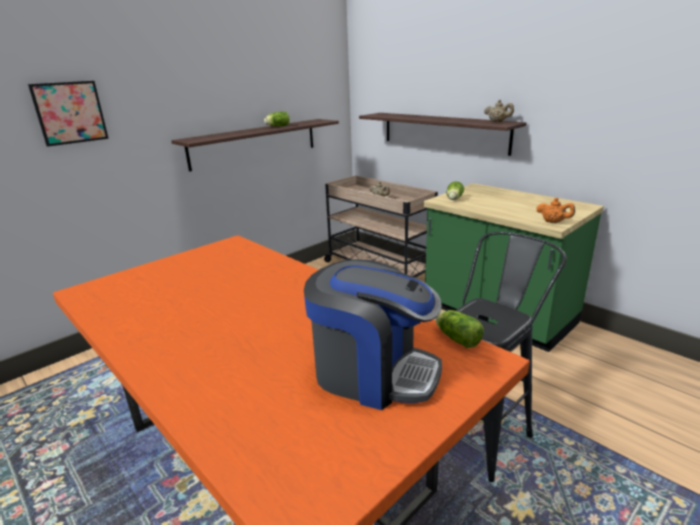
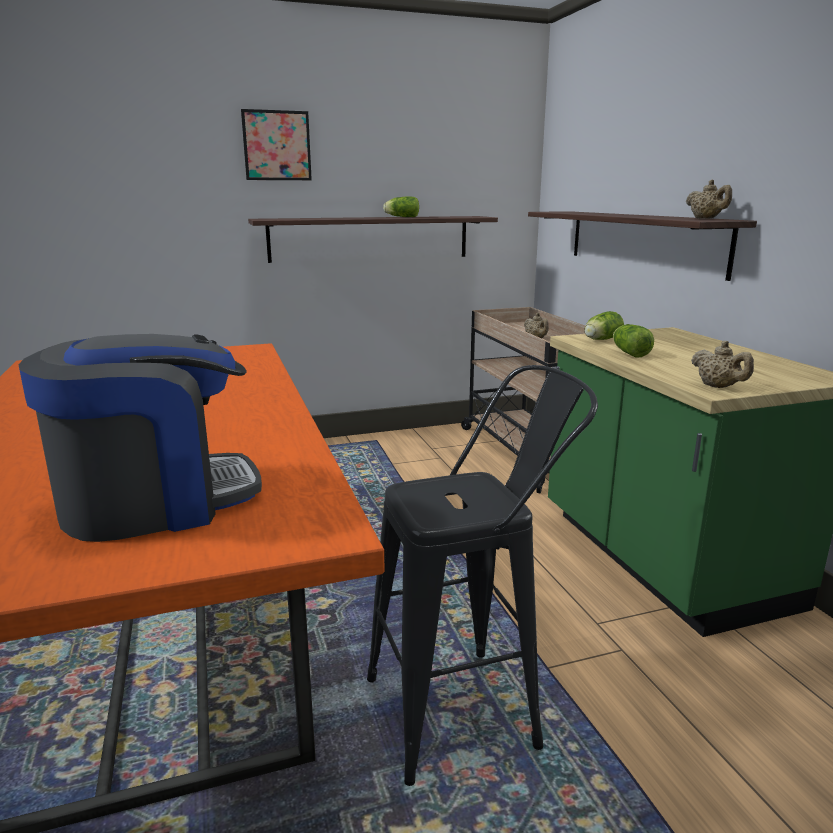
camera: 25 degrees right, 5 degrees down
picture [28,81,109,147] -> picture moved to [241,109,312,180]
coffee machine [304,259,442,410] -> coffee machine turned 75 degrees counterclockwise [18,334,262,542]
lettuce [435,310,484,348] -> lettuce moved to [613,324,654,358]
orange teapot [536,198,575,223] -> beige teapot [691,341,754,388]

